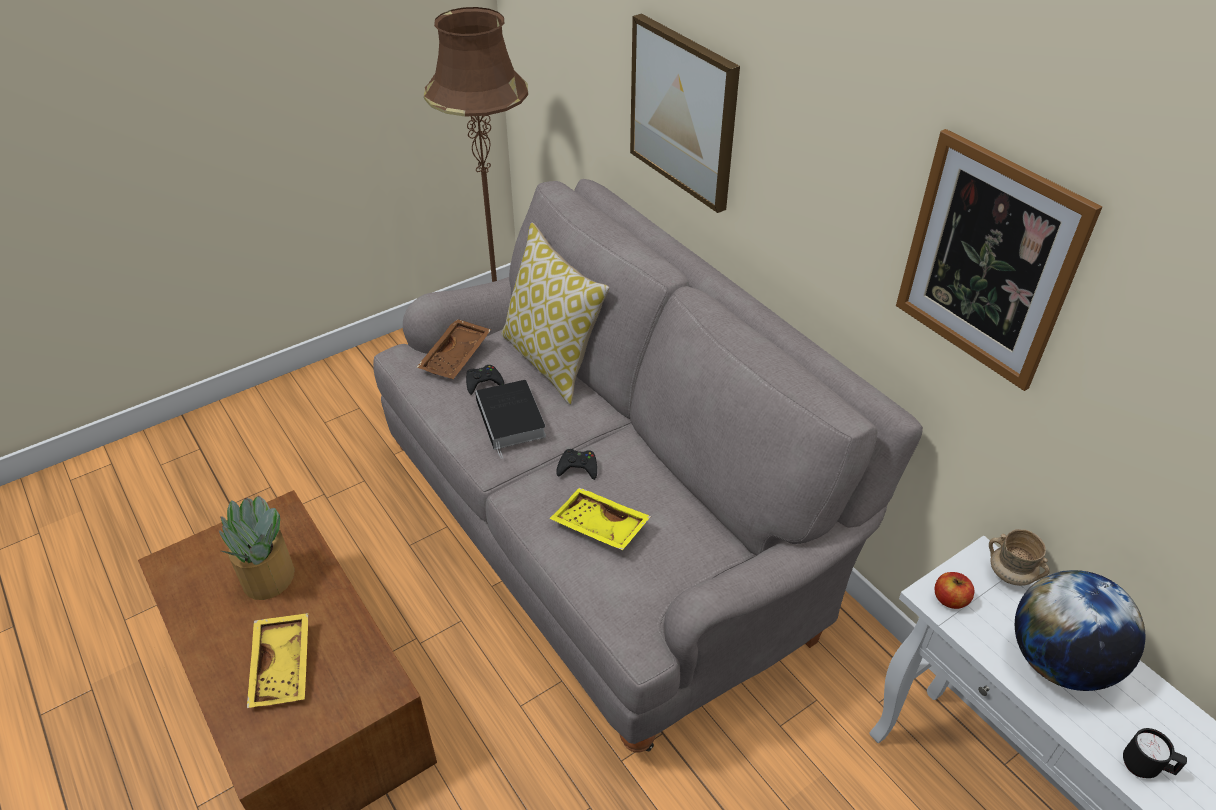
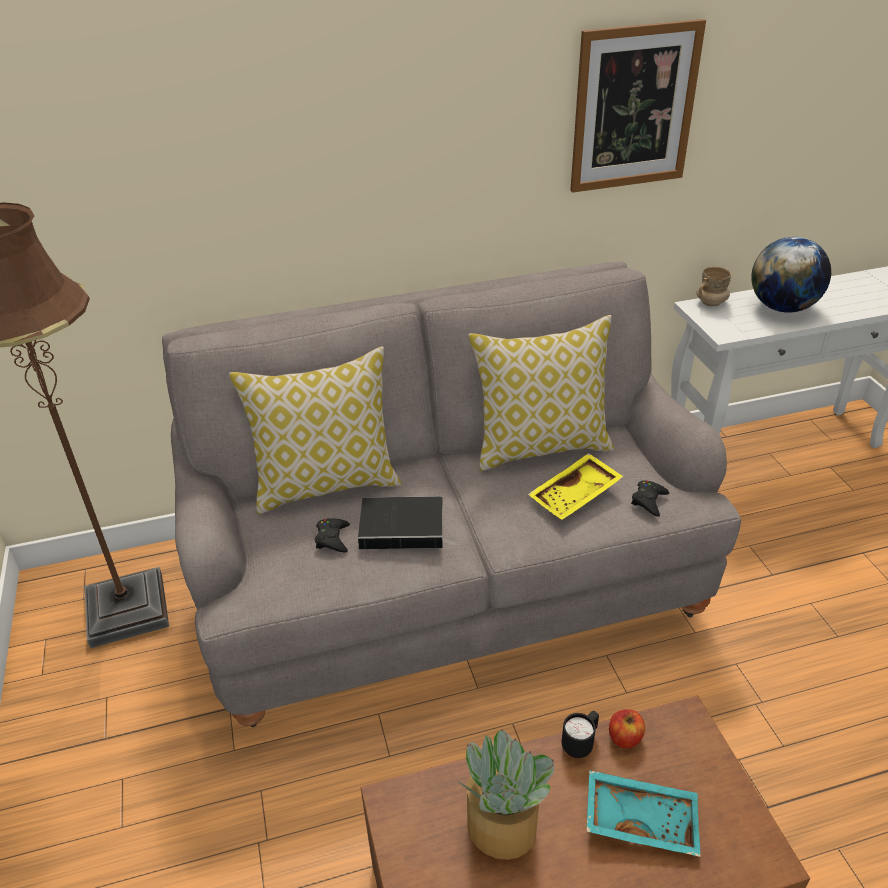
camera: 70 degrees left, 5 degrees down
yellow tray [247,613,309,708] -> turquoise tray [586,770,701,857]
brown tray [416,319,491,379] -> none
black game controller [556,449,597,480] -> black game controller moved to [631,481,669,517]
picture [630,14,740,213] -> none
apple [935,572,974,609] -> apple moved to [609,709,645,748]
black mug [1123,728,1187,778] -> black mug moved to [562,711,599,758]
none -> pillow [468,315,614,471]

